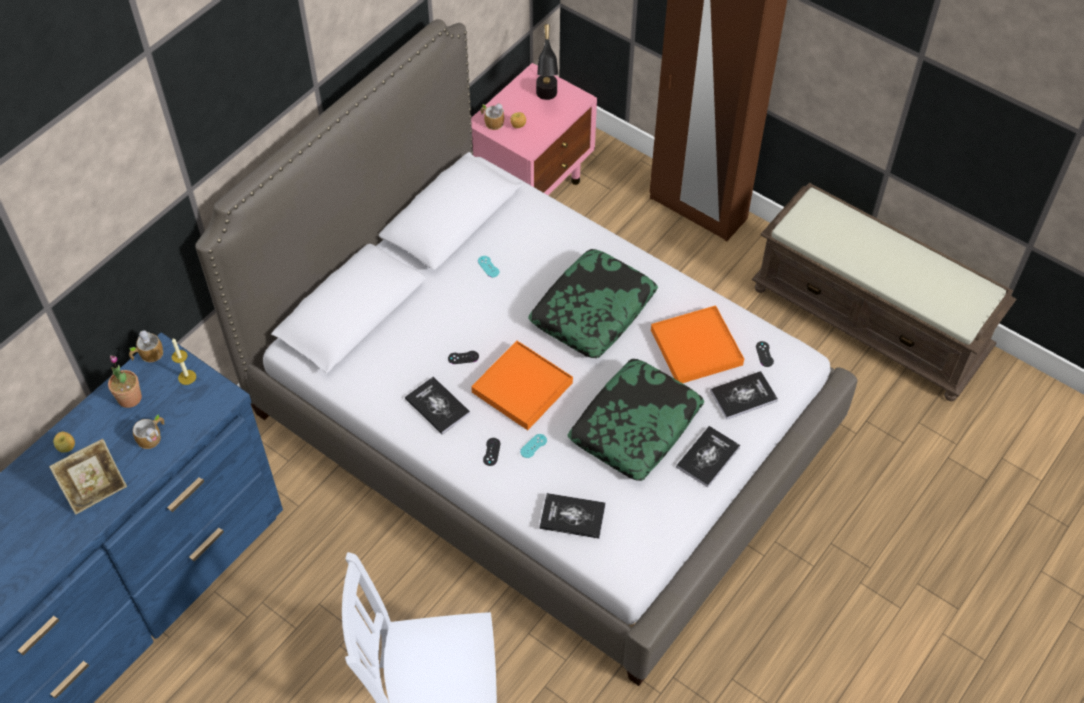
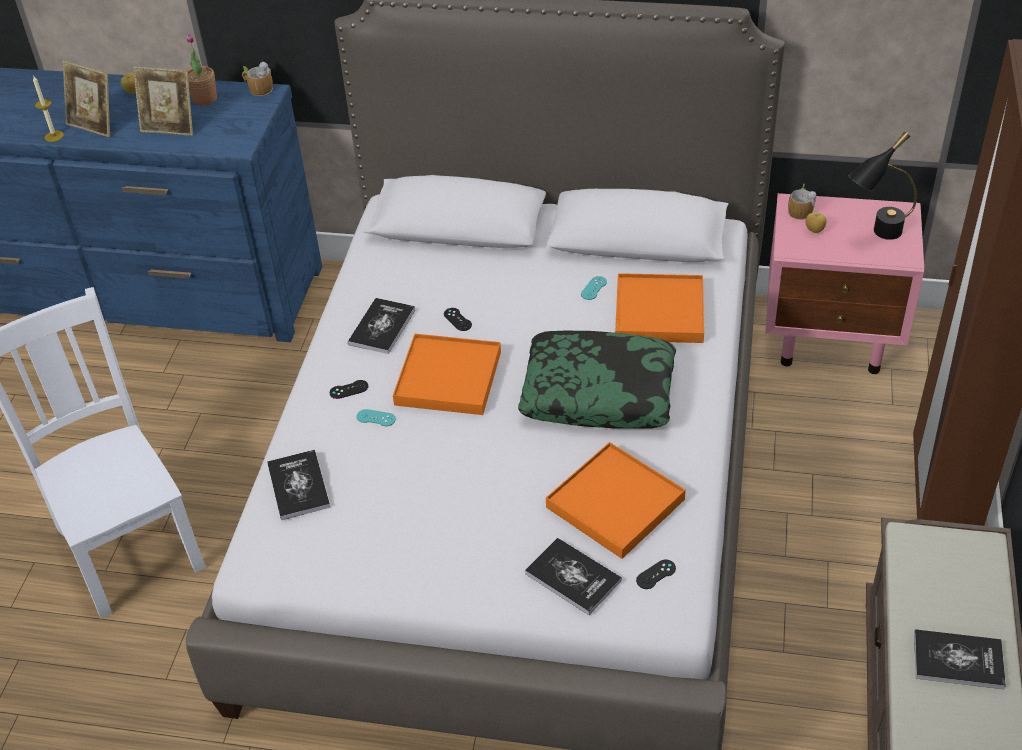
camera: 65 degrees right, 10 degrees down
mug [133,415,165,449] -> picture frame [133,66,193,136]
candle [172,338,196,385] -> candle moved to [33,75,64,142]
pillow [568,359,704,481] -> none
book [676,426,740,488] -> book moved to [914,629,1006,689]
none -> orange tray [615,273,704,343]

